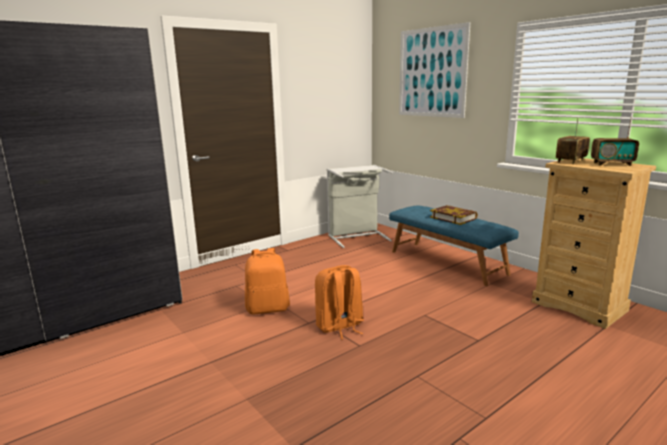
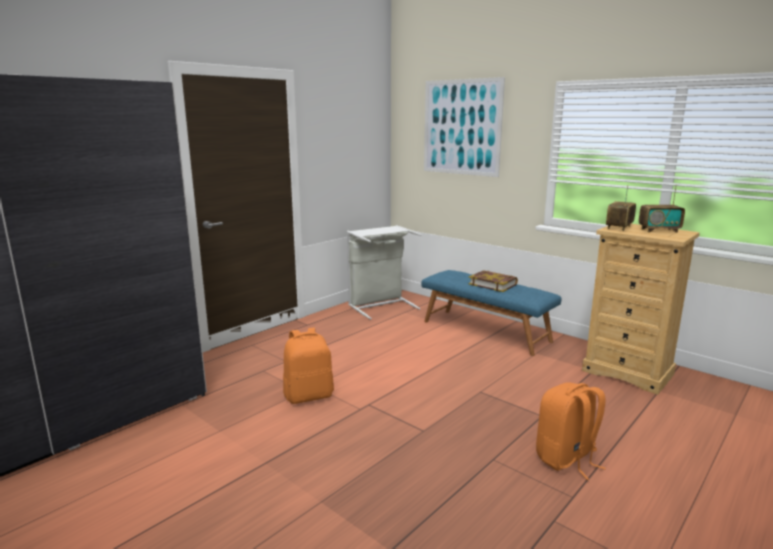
camera: 10 degrees left, 0 degrees up
orange backpack [315,265,364,340] -> orange backpack moved to [536,382,606,480]

